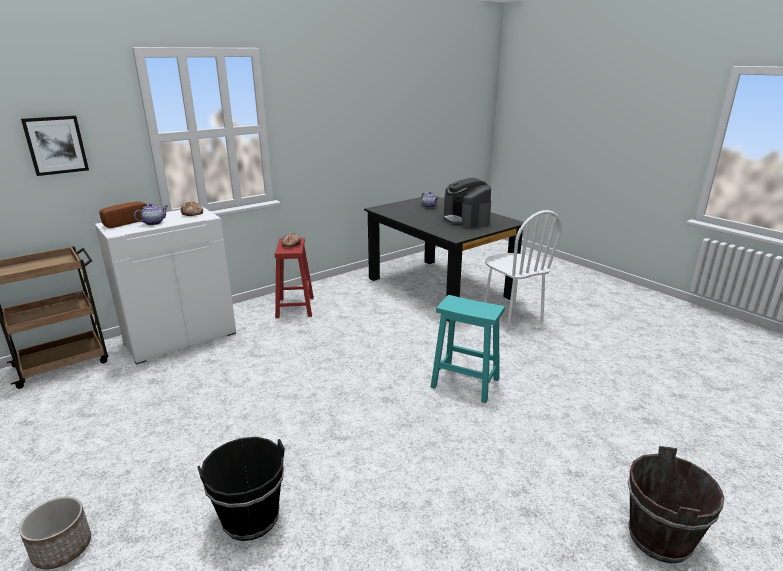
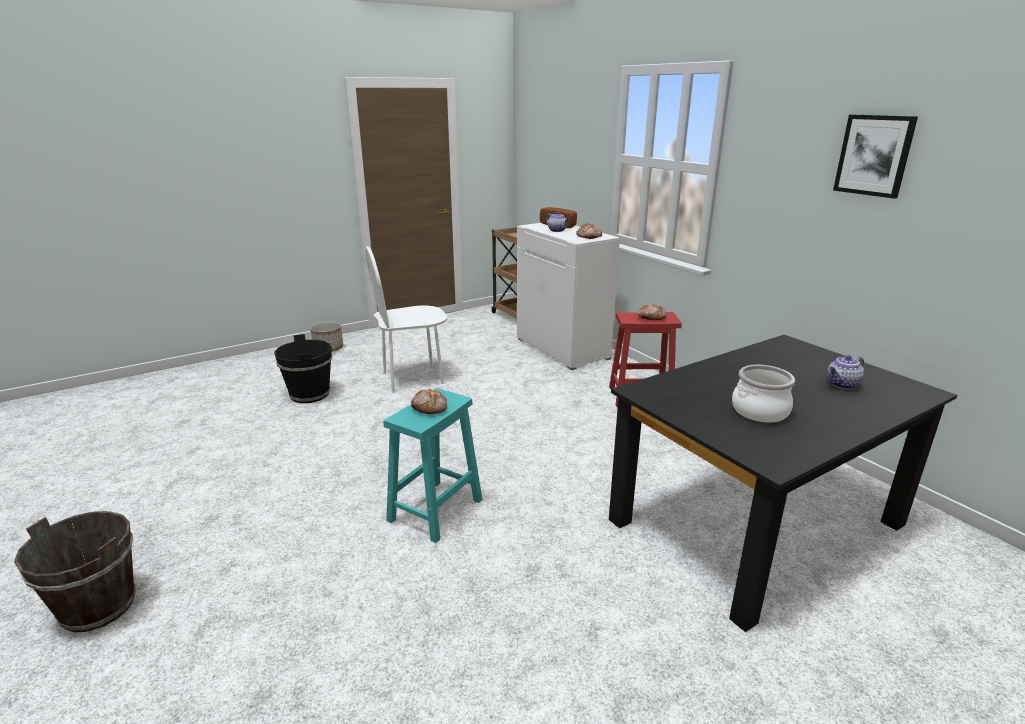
camera: 95 degrees right, 0 degrees up
picture [21,115,89,176] -> picture moved to [833,115,918,199]
coffee machine [443,178,491,228] -> cooking pot [732,365,795,422]
white chair [484,210,562,331] -> white chair moved to [365,246,447,393]
none -> bread [411,389,447,414]

